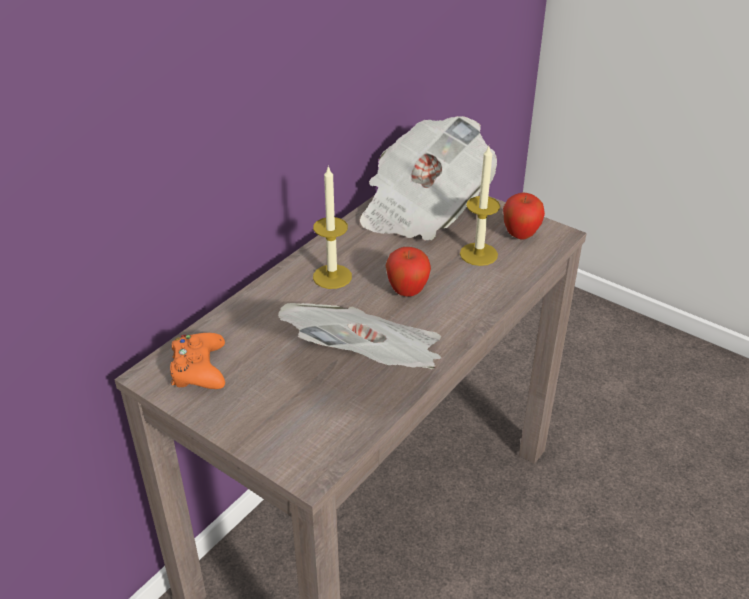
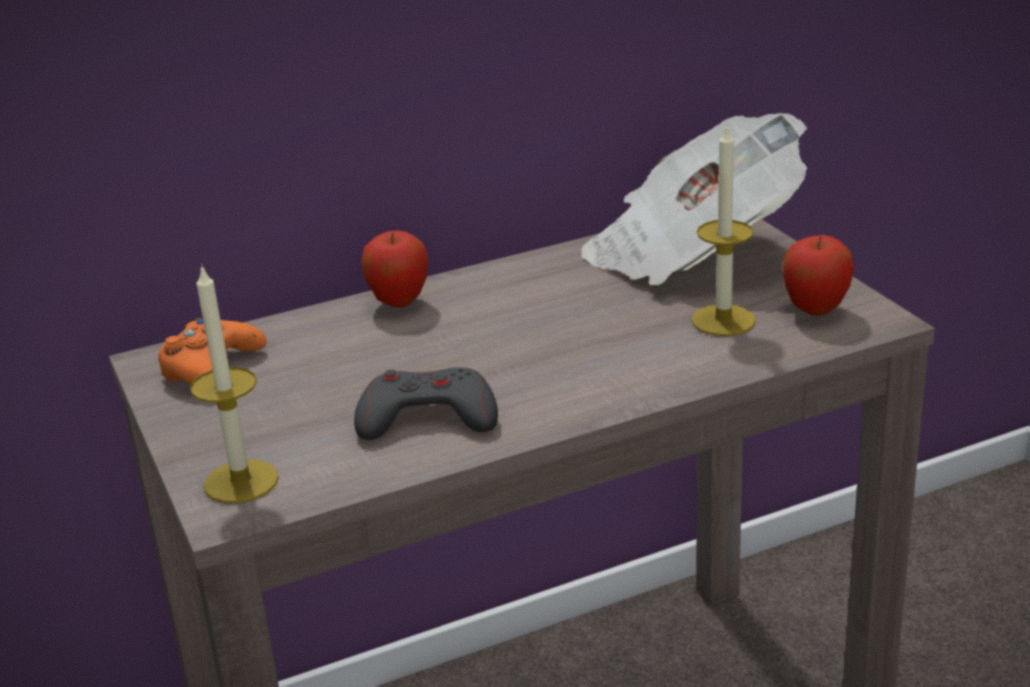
camera: 30 degrees right, 10 degrees down
newspaper [278,303,442,369] -> grey game controller [354,367,498,440]
candle [313,165,352,289] -> candle moved to [190,264,279,503]
apple [385,247,431,297] -> apple moved to [361,231,428,308]

